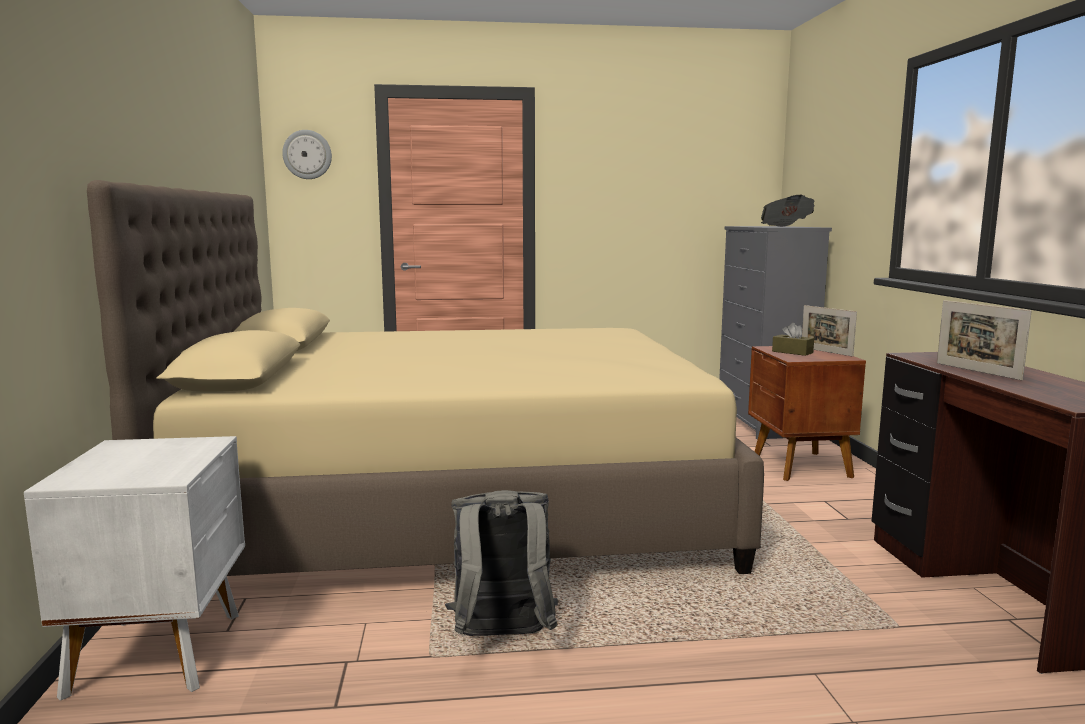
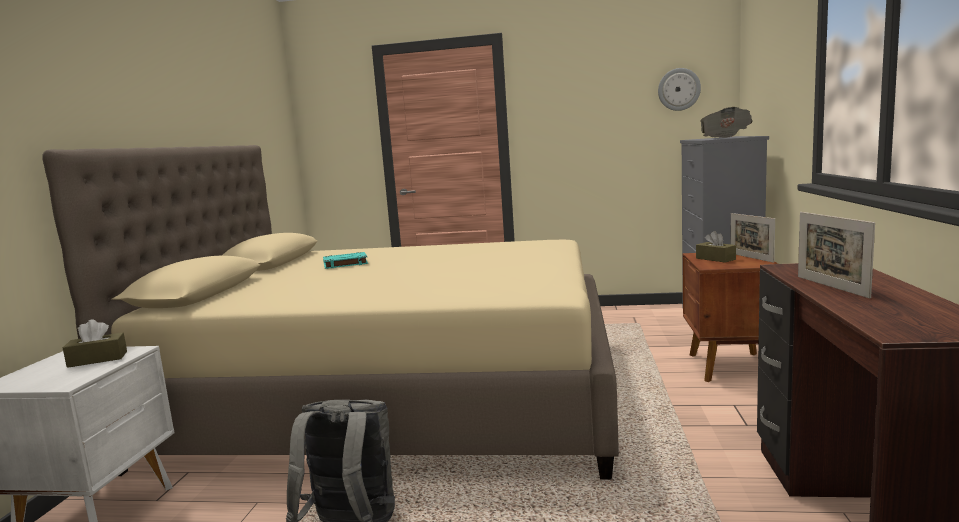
camera: 15 degrees right, 0 degrees up
wall clock [282,130,332,179] -> wall clock moved to [658,68,701,111]
none -> brown tissue box [63,319,127,368]
none -> turquoise book [323,252,368,269]

